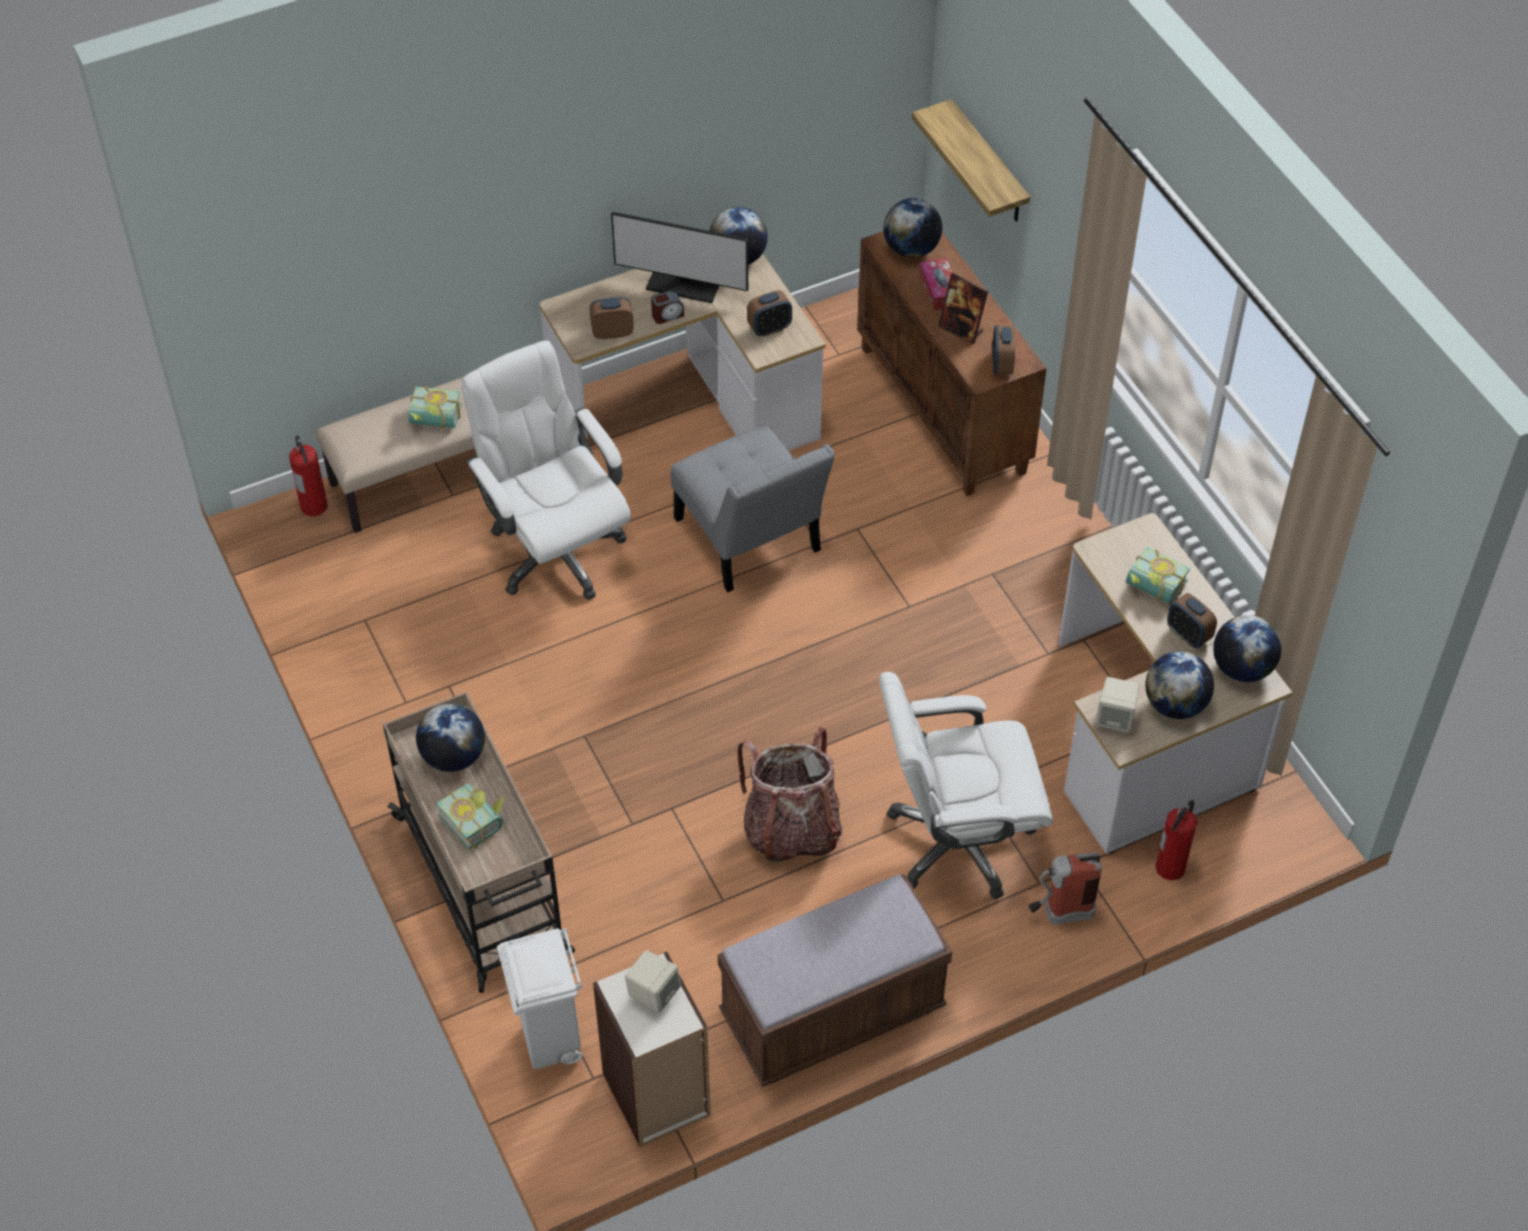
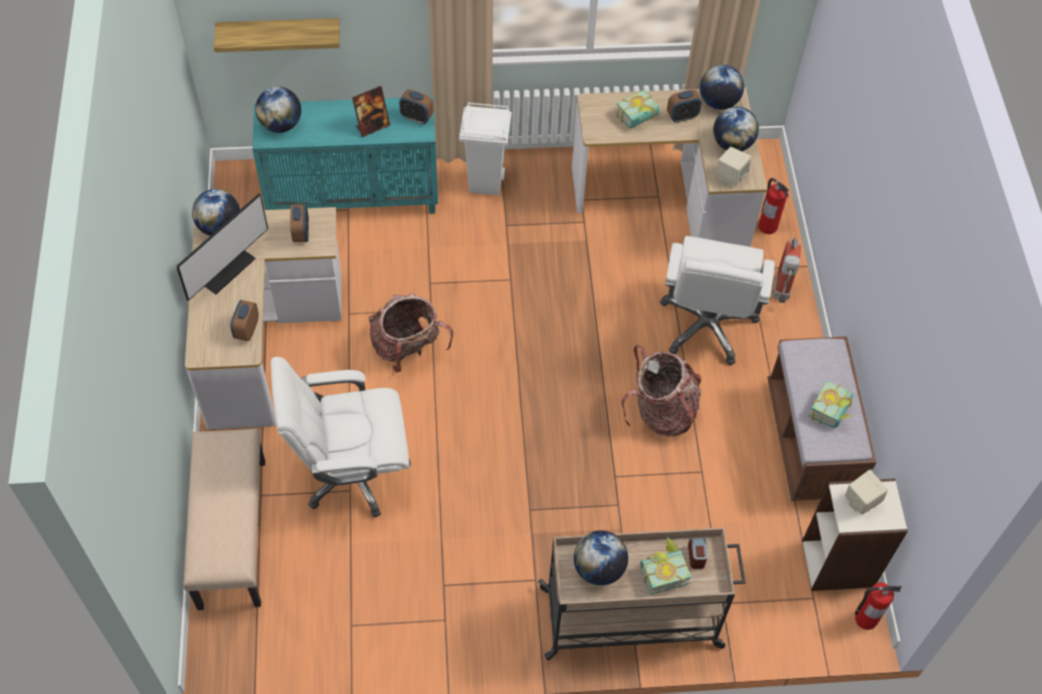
camera: 70 degrees left, 5 degrees up
fire extinguisher [289,435,327,516] -> fire extinguisher moved to [854,582,902,630]
book [408,386,462,429] -> book moved to [809,381,854,428]
white trash can [497,928,582,1069] -> white trash can moved to [459,102,511,195]
alarm clock [651,291,684,324] -> alarm clock moved to [688,539,708,569]
grey chair [671,425,835,592] -> backpack [369,294,454,373]
brown cabinet [857,231,1047,496] -> turquoise cabinet [252,97,438,214]
tissue box [919,258,952,311] -> none

